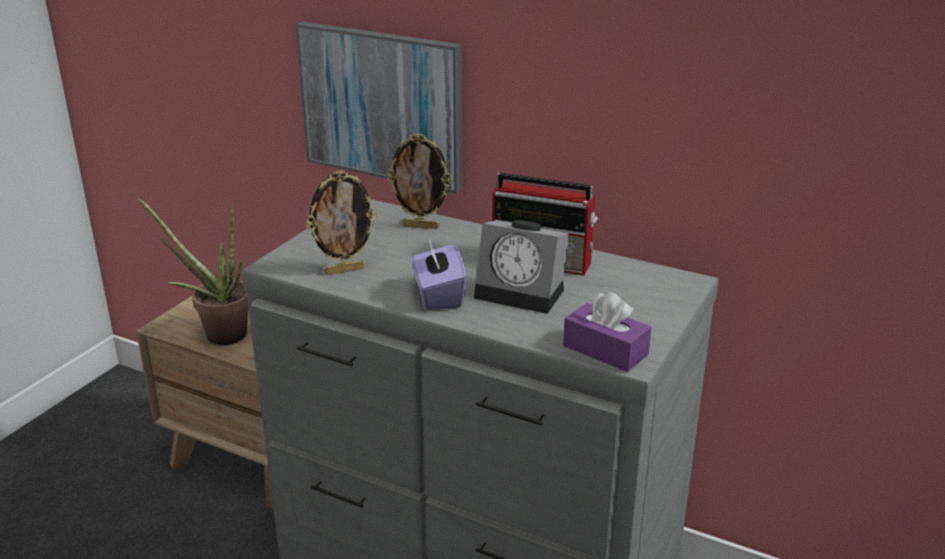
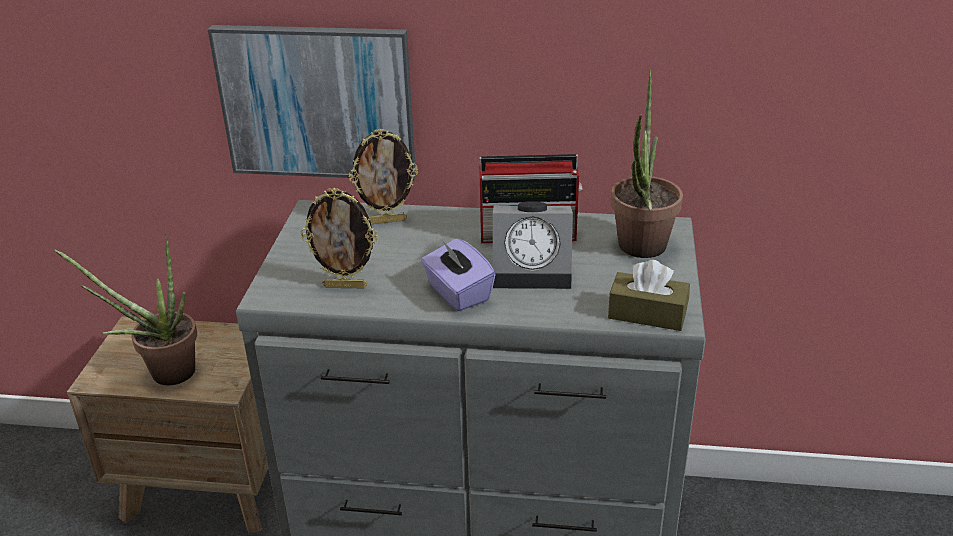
camera: 20 degrees left, 5 degrees up
picture frame [306,171,378,275] -> picture frame turned 45 degrees clockwise [301,188,378,288]
purple tissue box [563,292,651,372] -> brown tissue box [608,260,690,331]
none -> potted plant [611,70,683,258]

